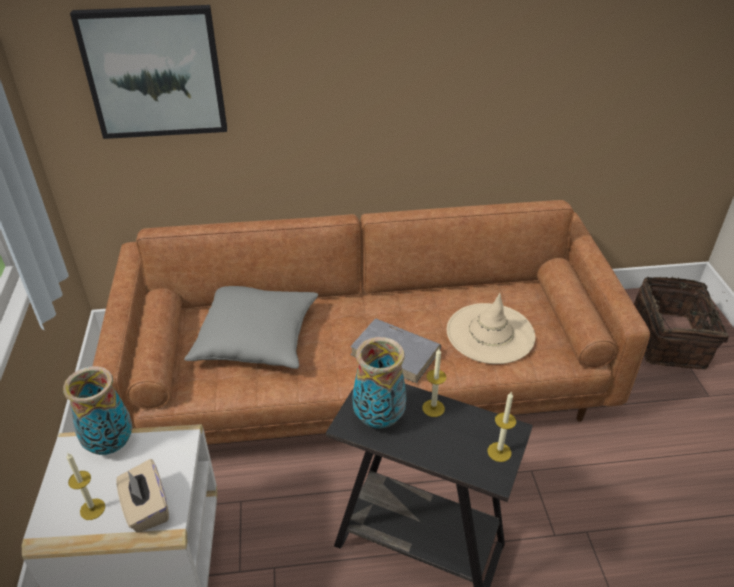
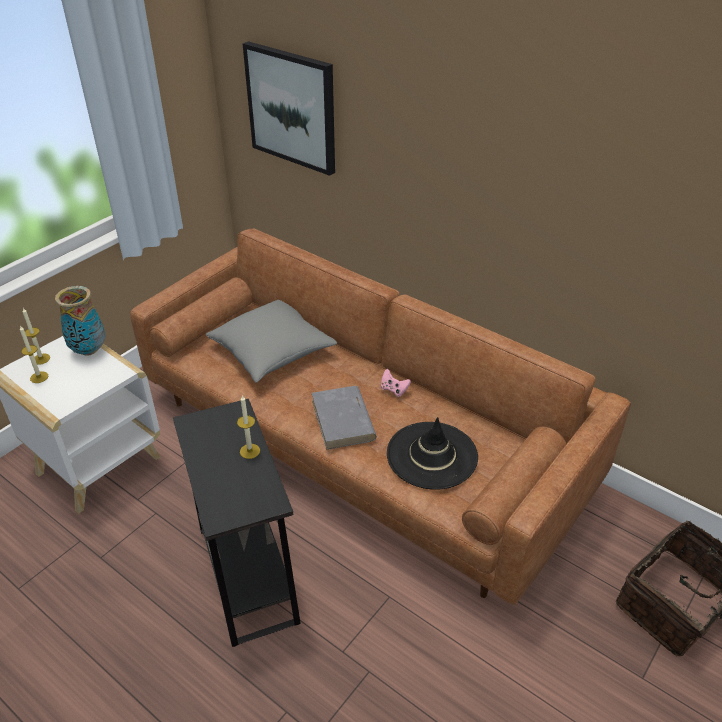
camera: 45 degrees right, 0 degrees up
beige tissue box [116,459,169,532] -> none
vase [352,337,406,428] -> none
beige hat [447,293,536,364] -> black hat [387,417,478,490]
candle [487,391,516,462] -> candle moved to [22,308,50,365]
none -> pink game controller [381,369,411,397]

